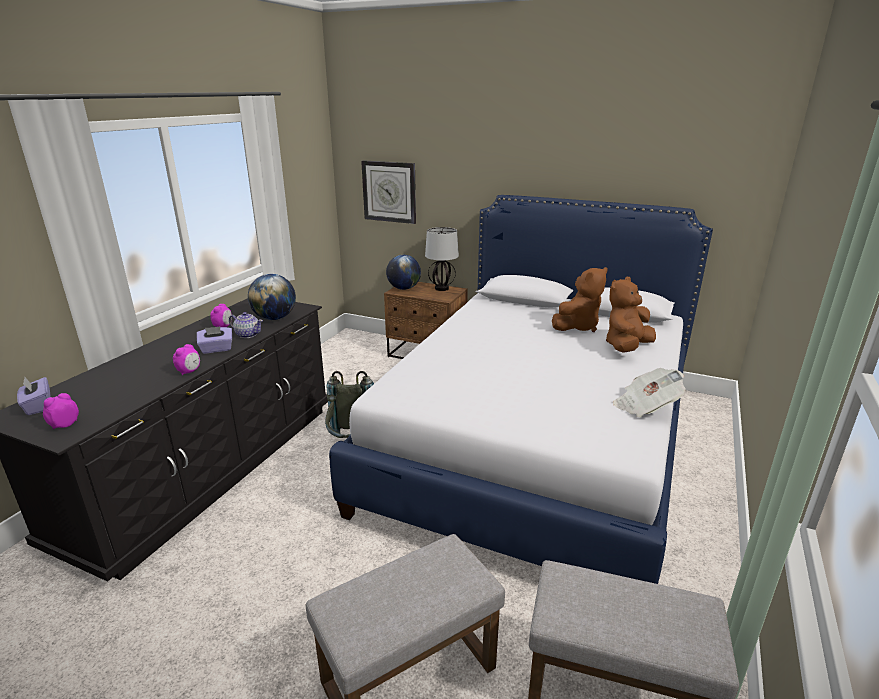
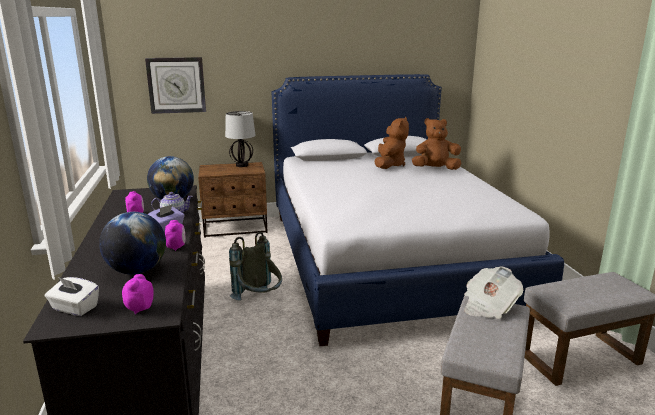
camera: 35 degrees left, 5 degrees down
purple tissue box [17,376,51,415] -> white tissue box [45,277,99,316]
globe [386,255,421,290] -> globe moved to [99,212,166,275]
brown plush toy [606,277,656,353] -> brown plush toy turned 75 degrees clockwise [412,118,461,170]
newspaper [613,368,686,417] -> newspaper moved to [464,267,523,319]

